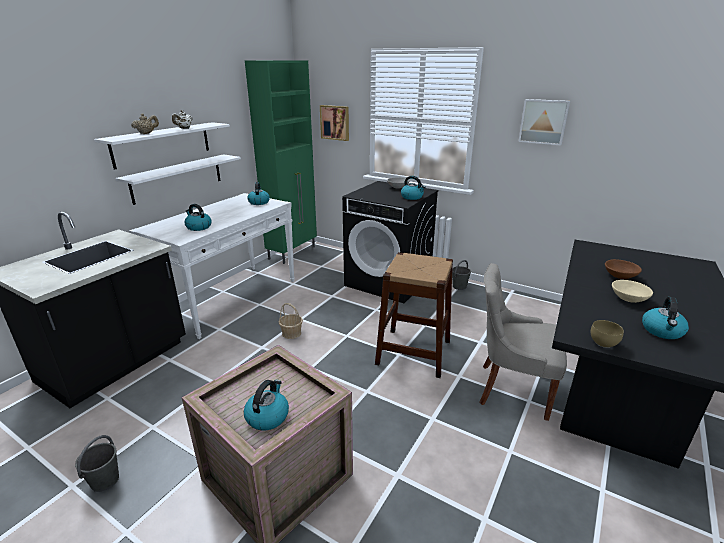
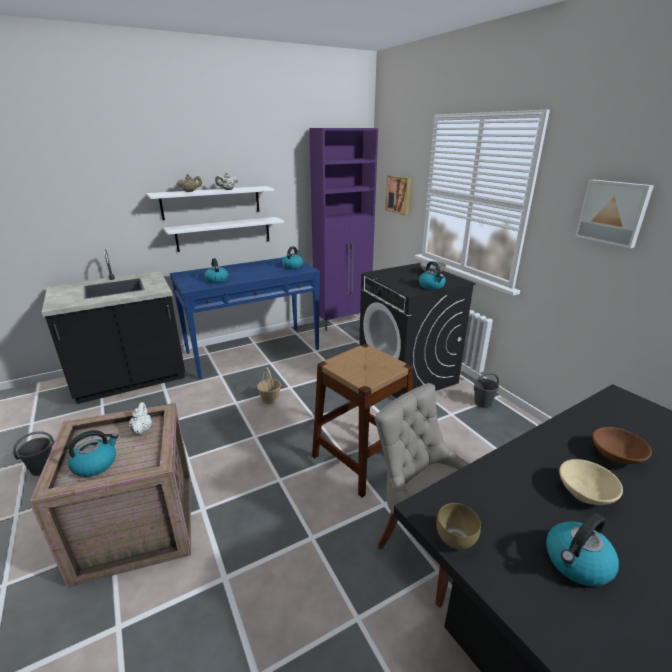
camera: 30 degrees right, 0 degrees up
white console table [129,193,294,339] -> blue console table [170,257,320,379]
green cabinet [245,60,317,264] -> purple cabinet [309,128,378,331]
none -> white teapot [129,402,152,435]

